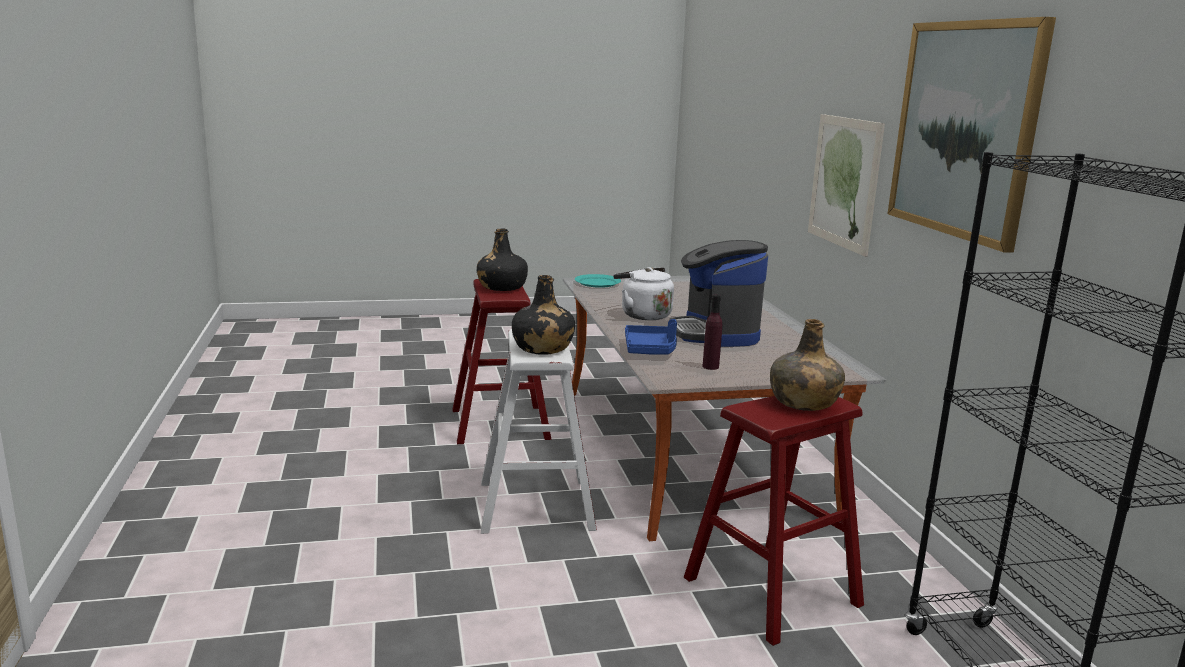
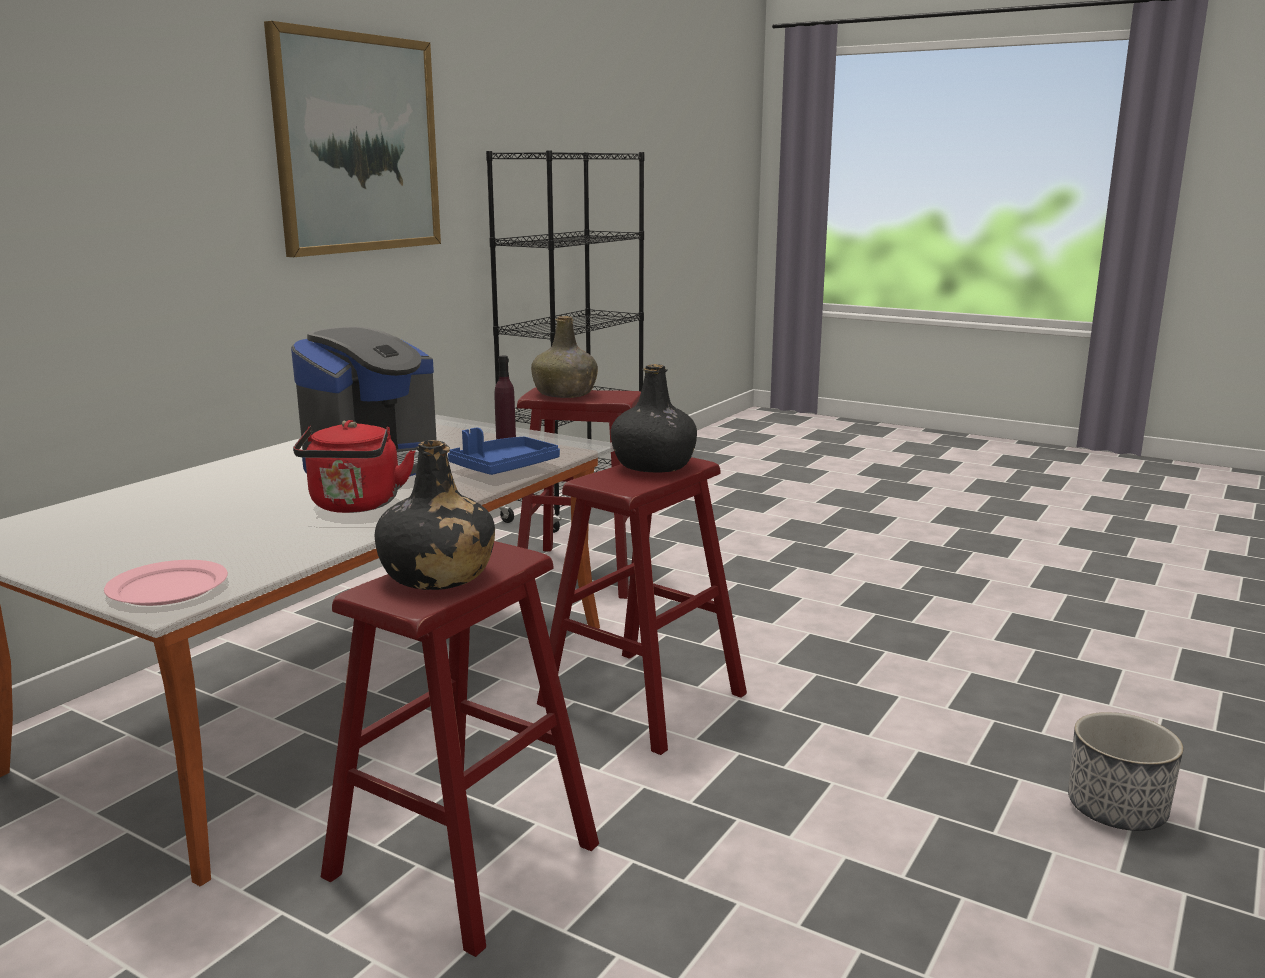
camera: 135 degrees left, 0 degrees up
white stool [481,329,597,534] -> red stool [537,457,747,755]
turquoise plate [575,274,621,288] -> pink plate [104,560,228,606]
white kettle [613,267,674,320] -> red kettle [293,420,415,513]
picture [808,114,885,257] -> none
none -> planter [1068,712,1183,831]

